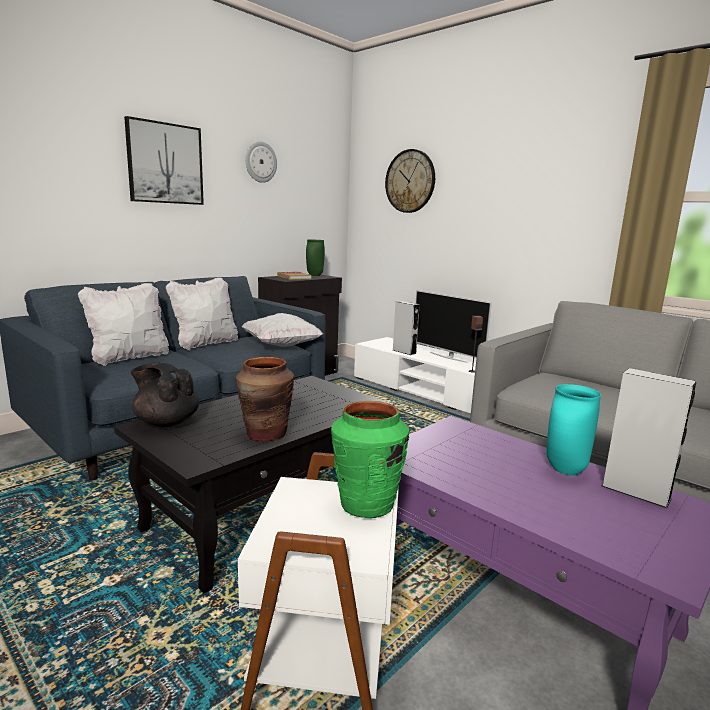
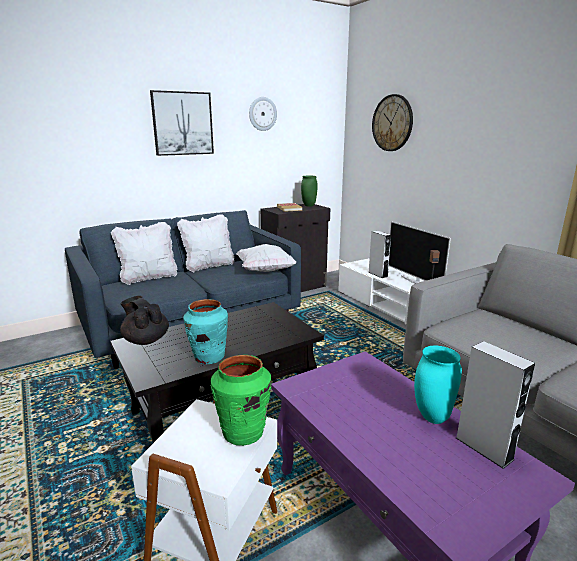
camera: 15 degrees right, 5 degrees up
brown vase [236,357,294,442] -> turquoise vase [183,299,228,364]

